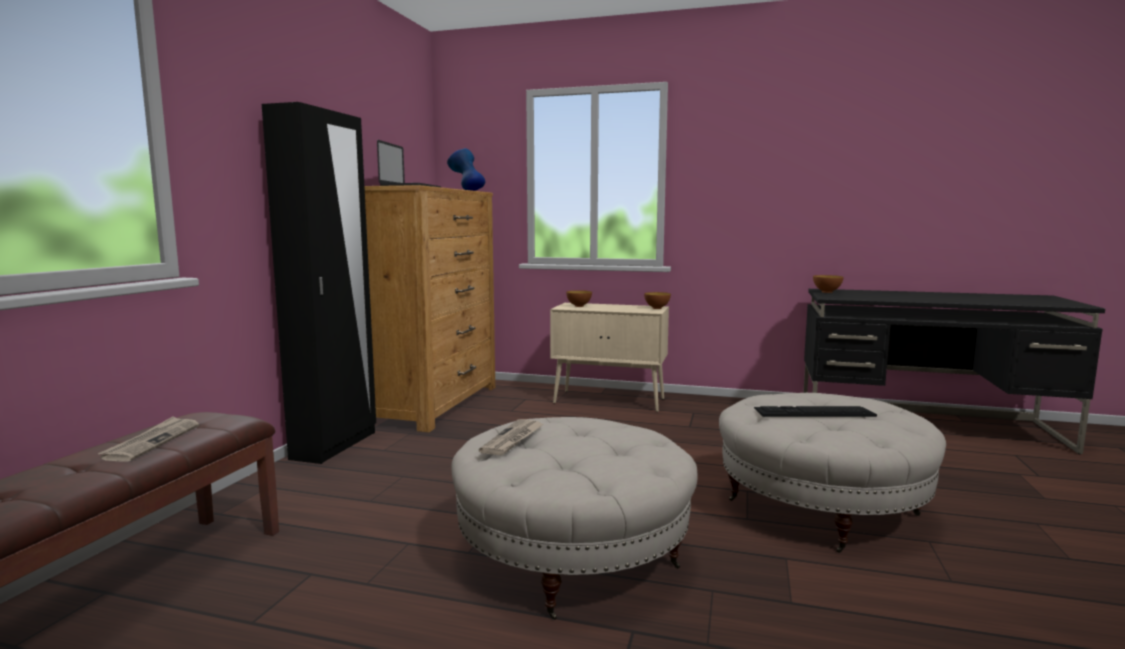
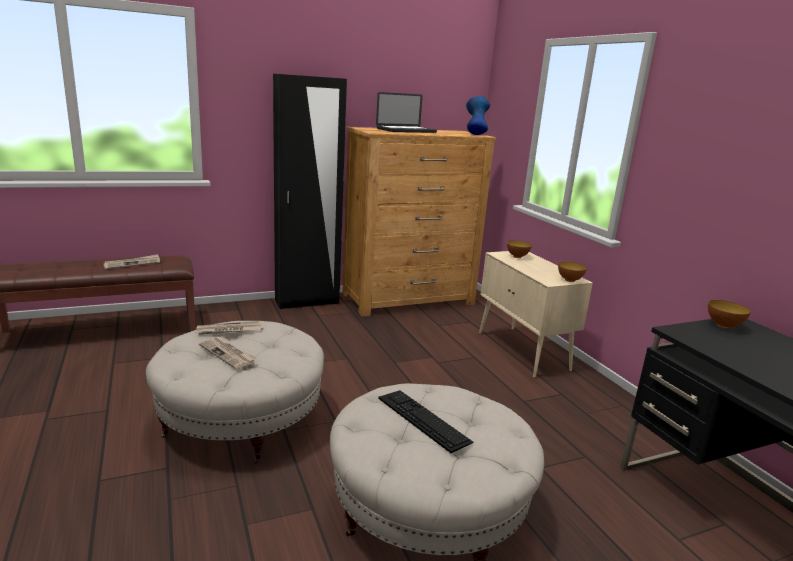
camera: 50 degrees right, 10 degrees up
none -> newspaper [199,337,256,369]

